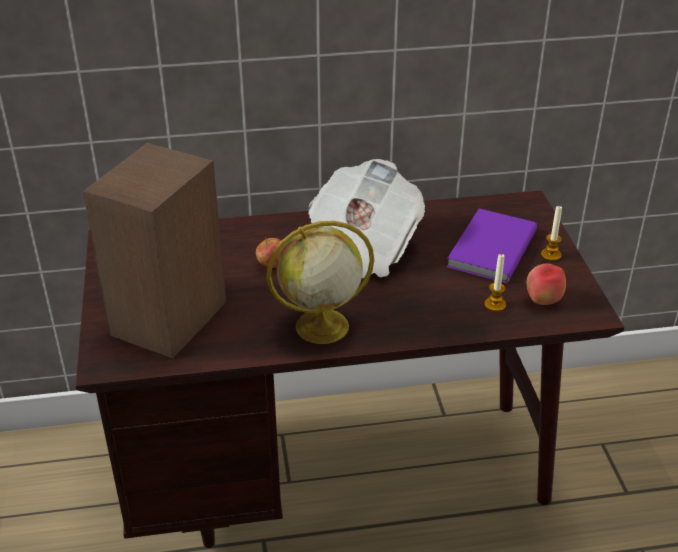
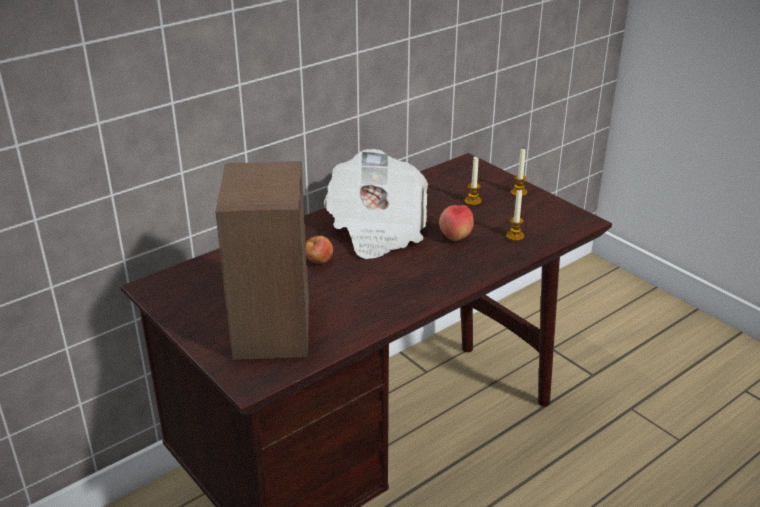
camera: 30 degrees left, 5 degrees down
globe [266,221,374,344] -> none
purple book [447,208,537,283] -> candle [465,157,482,205]
apple [527,263,566,305] -> apple moved to [439,205,474,241]

